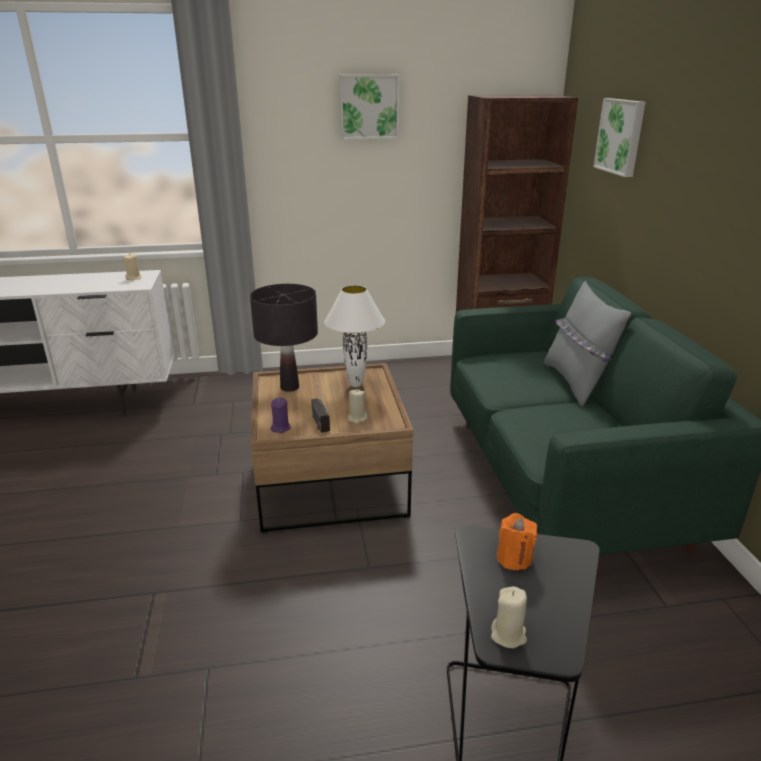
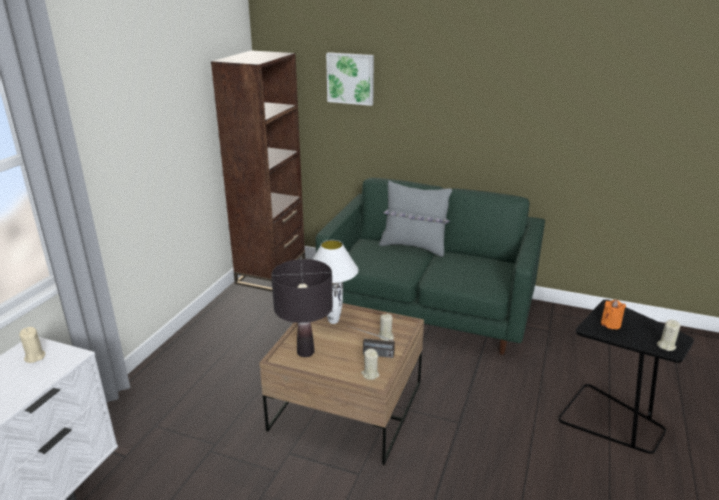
camera: 60 degrees left, 0 degrees up
purple candle [271,398,291,433] -> beige candle [361,349,380,380]
picture [339,75,400,140] -> none

